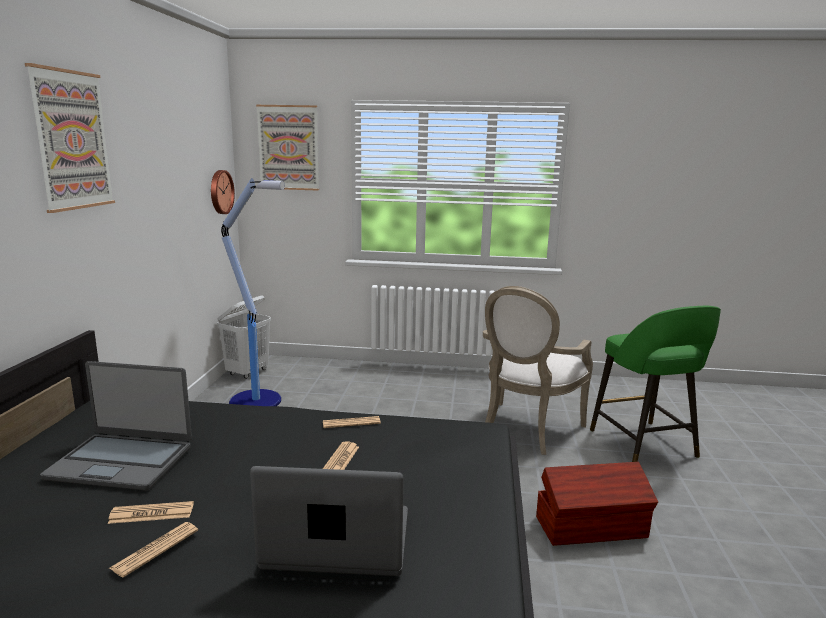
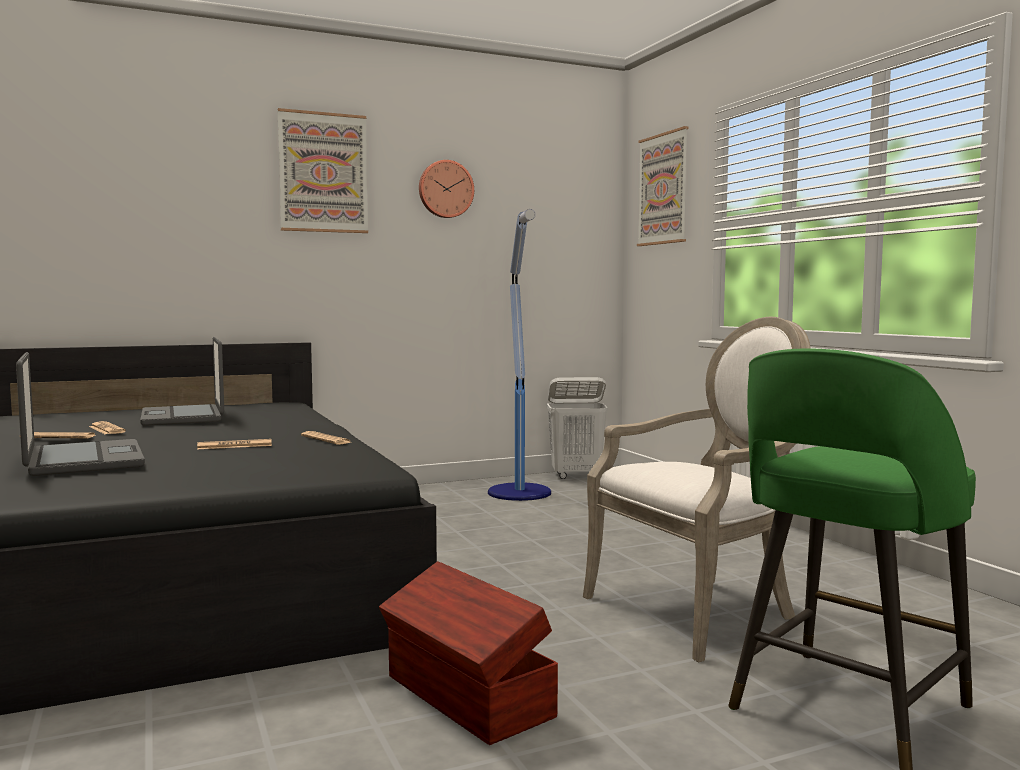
camera: 60 degrees right, 10 degrees down
wall clock [211,170,235,214] -> wall clock moved to [419,160,474,218]
armchair [483,286,593,455] -> armchair turned 150 degrees clockwise [583,317,811,662]

